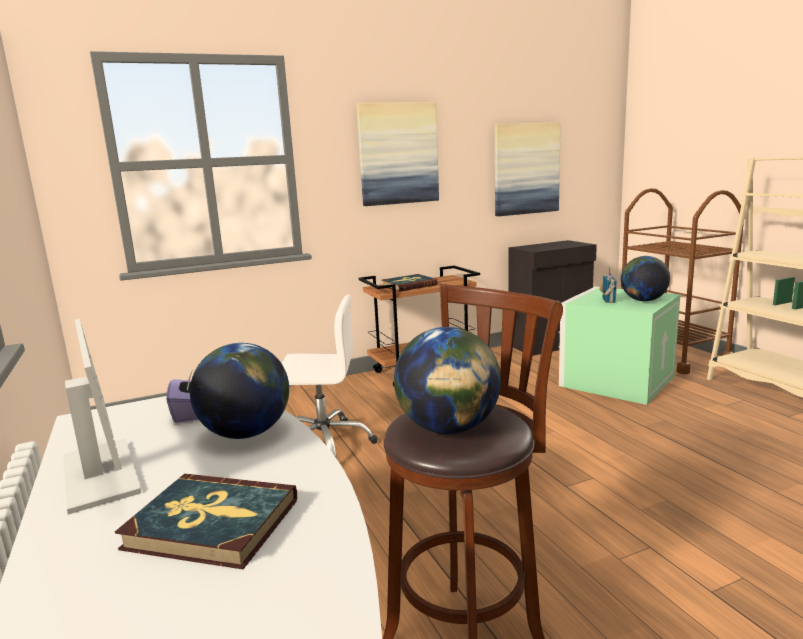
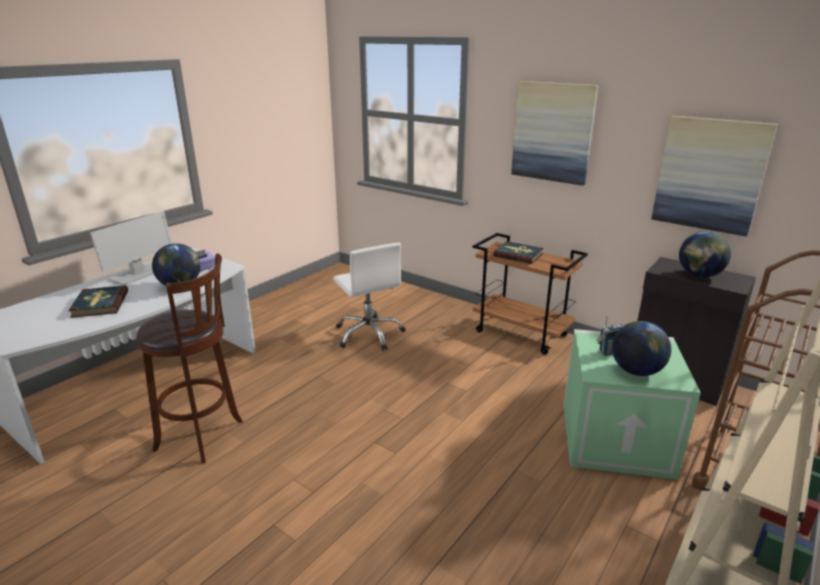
camera: 60 degrees right, 10 degrees up
globe [394,327,501,434] -> globe moved to [679,232,731,277]

